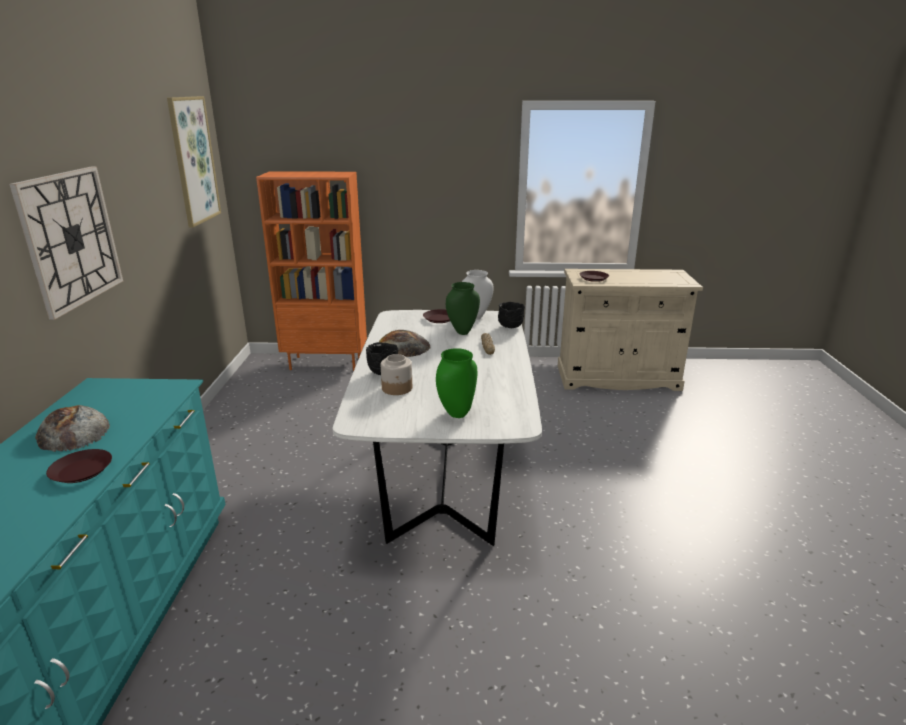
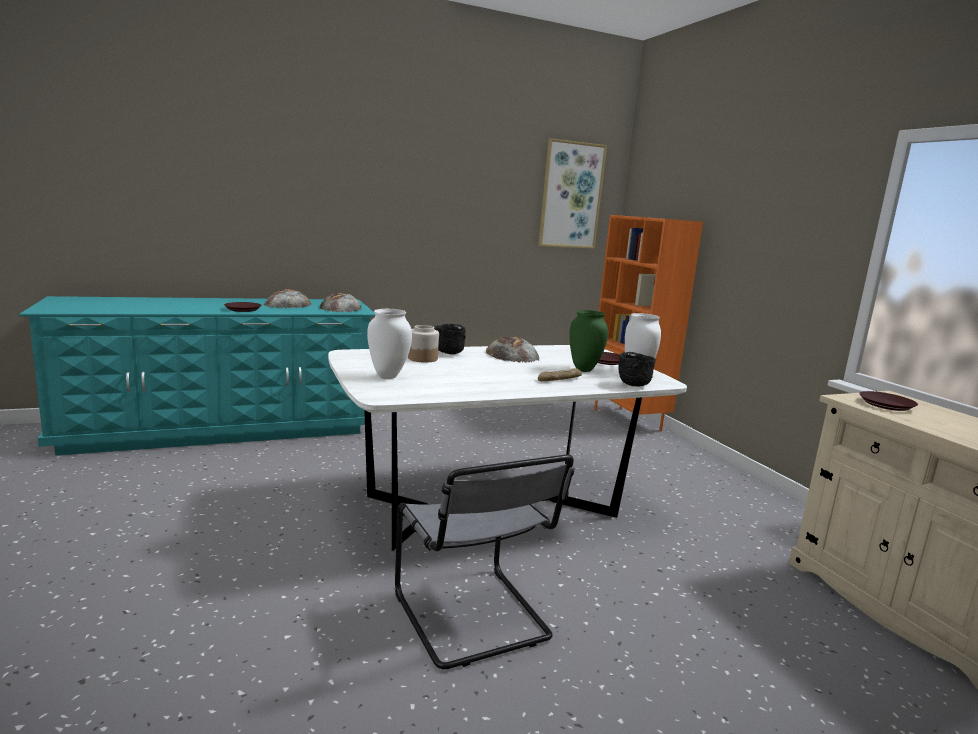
camera: 65 degrees right, 10 degrees down
wall clock [9,166,123,320] -> none
green vase [436,348,477,418] -> white vase [367,309,412,379]
none -> bread [320,293,362,312]
none -> grey chair [395,455,575,669]

